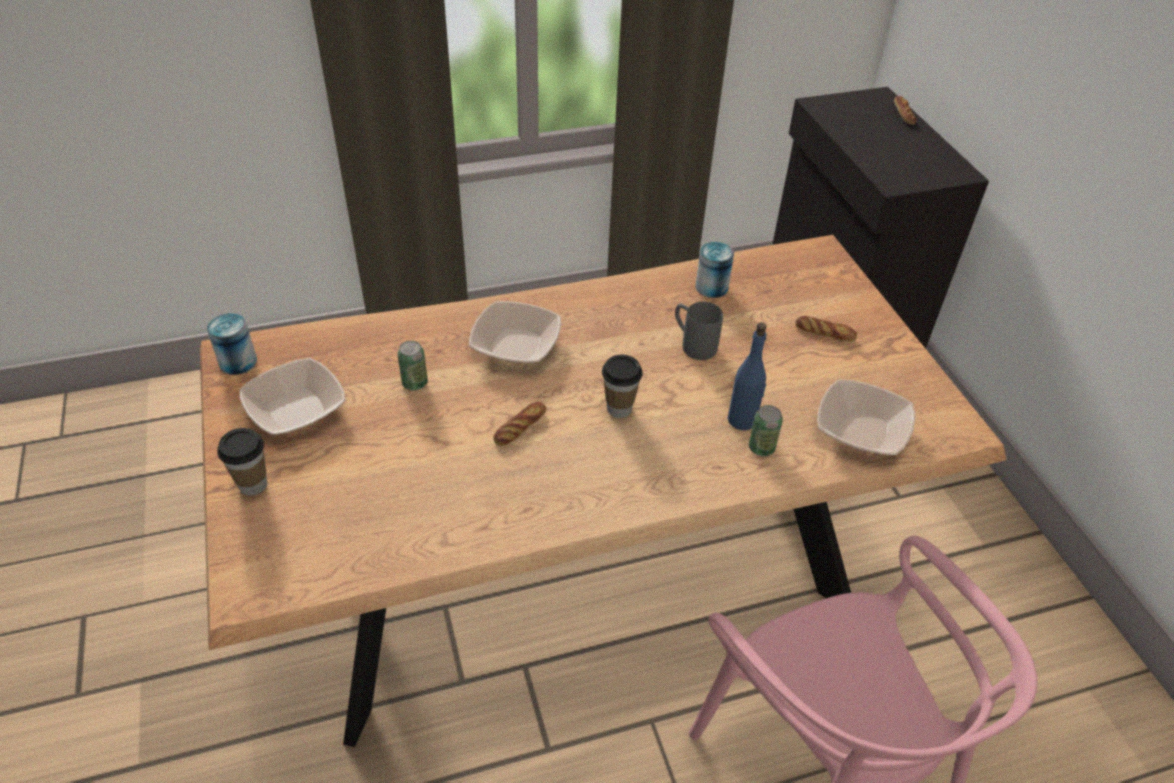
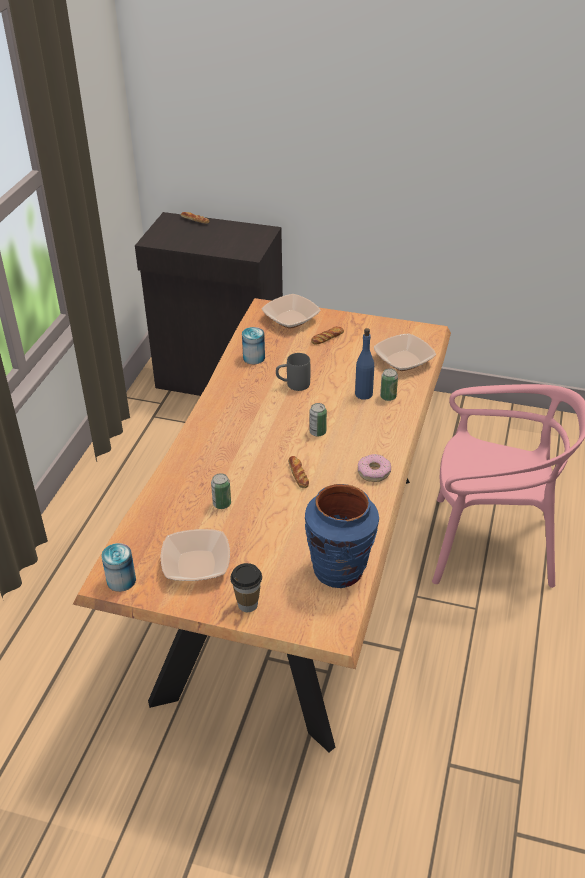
camera: 55 degrees left, 5 degrees down
bowl [469,301,561,363] -> bowl moved to [262,294,320,329]
cup [602,355,643,418] -> can [309,403,327,436]
none -> blue vase [305,484,379,588]
none -> donut [357,454,391,482]

